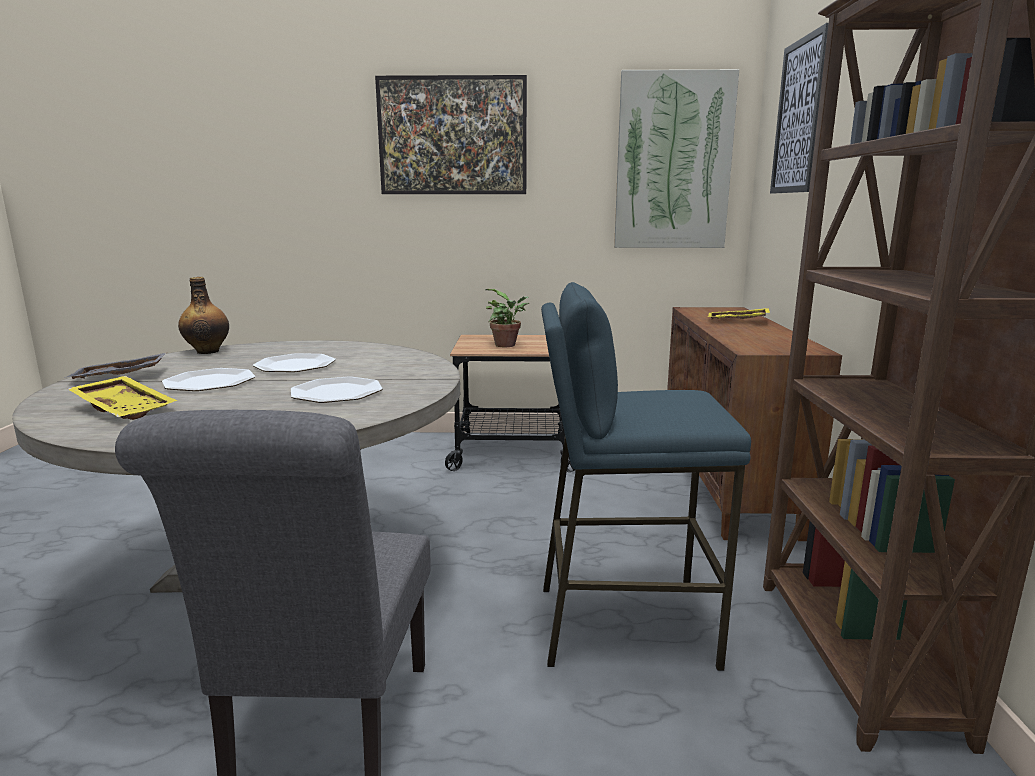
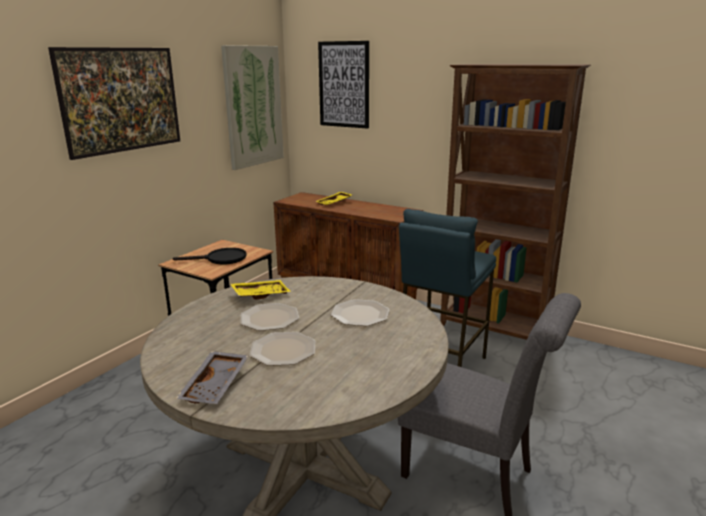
camera: 60 degrees left, 5 degrees up
yellow tray [67,376,177,420] -> yellow tray moved to [231,280,291,299]
bottle [178,277,229,354] -> none
potted plant [485,289,529,347] -> black frying pan [173,248,247,264]

